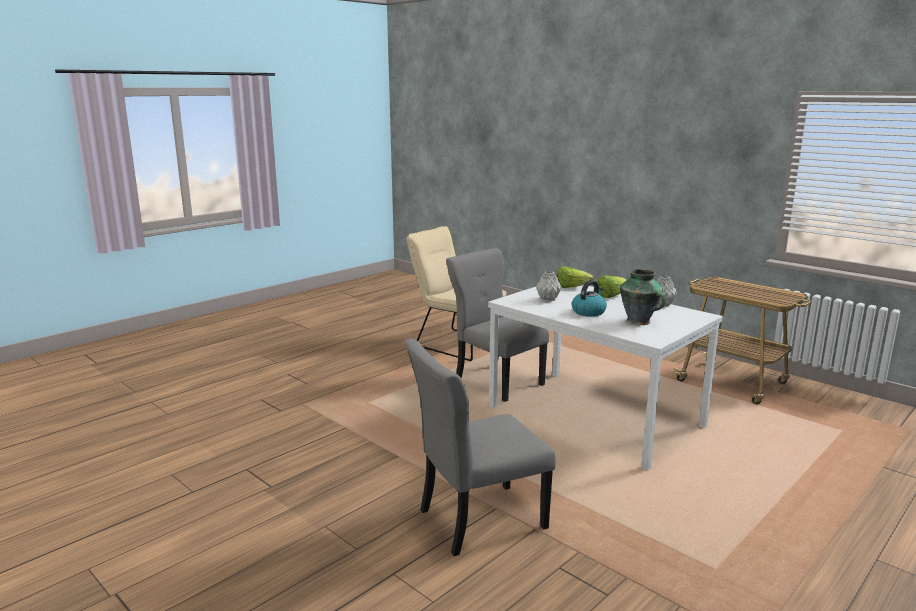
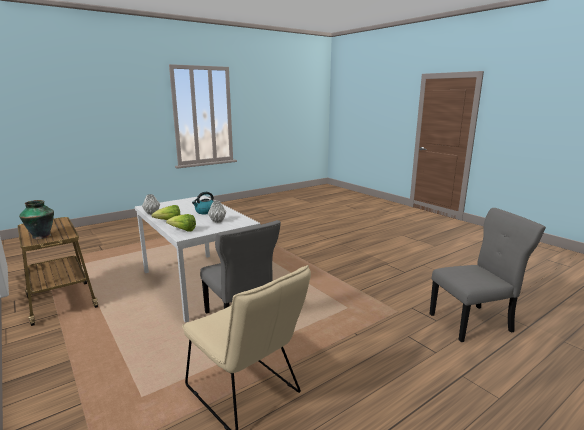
camera: 170 degrees left, 0 degrees up
grey chair [404,339,556,556] -> grey chair moved to [430,208,546,342]
vase [620,269,666,325] -> vase moved to [19,200,54,239]

